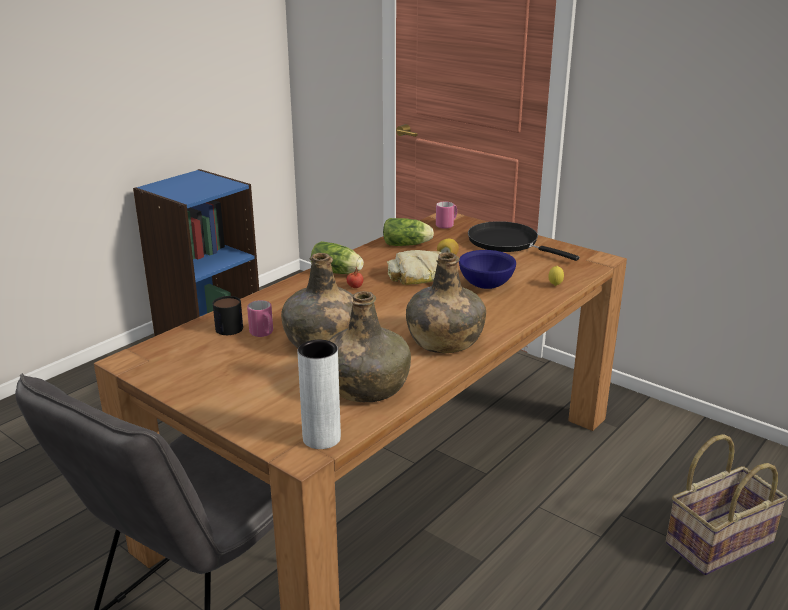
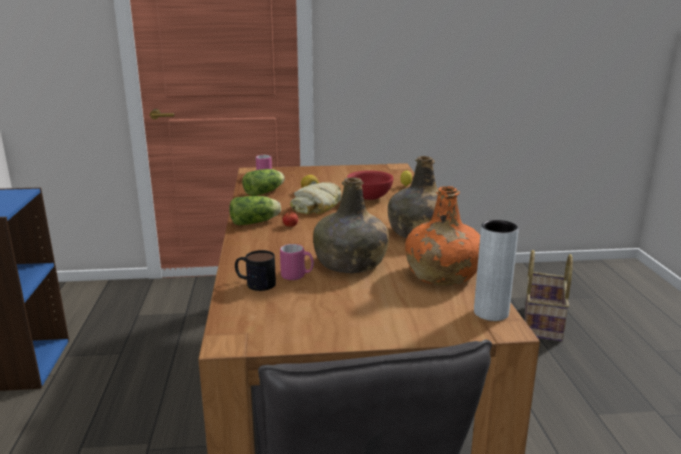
camera: 45 degrees left, 5 degrees down
green bottle [329,291,411,402] -> orange bottle [405,186,480,286]
blue bowl [459,250,516,289] -> red bowl [347,170,394,200]
black frying pan [468,221,579,261] -> none

